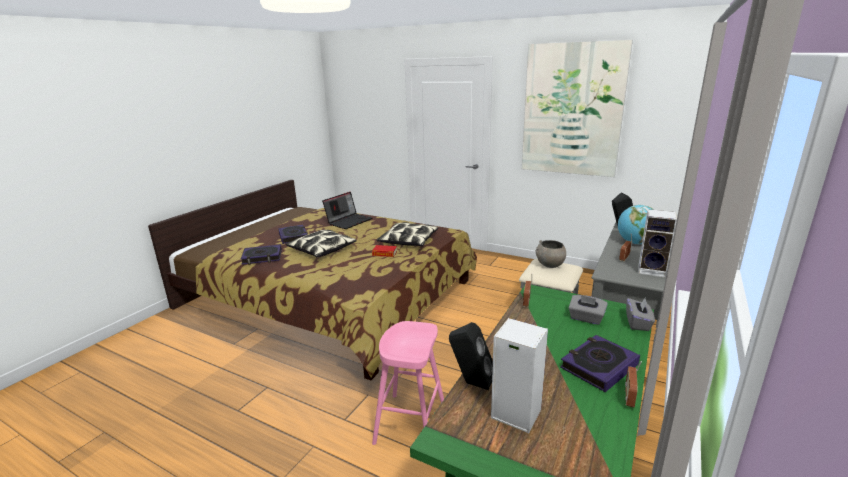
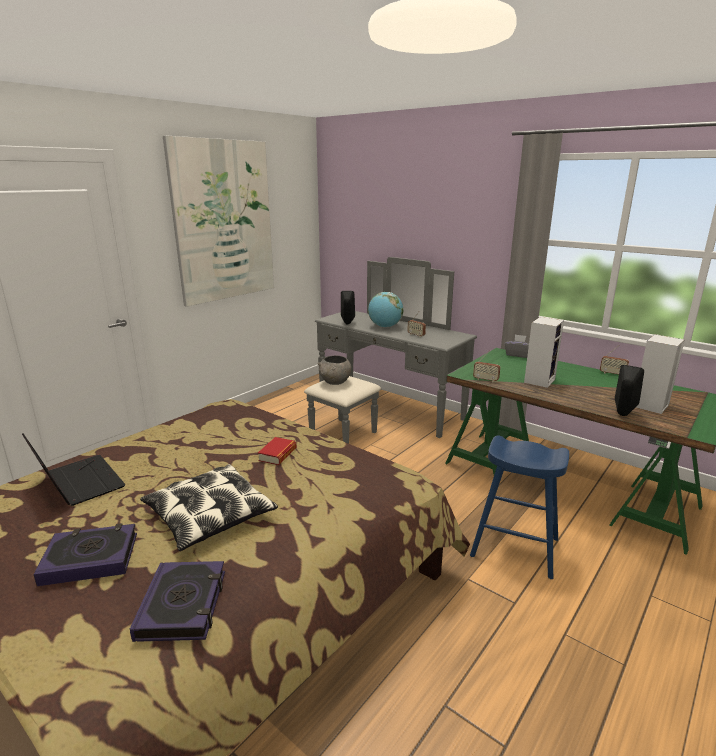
camera: 80 degrees left, 0 degrees up
pink stool [372,321,444,445] -> blue stool [470,435,569,579]
pillow [377,222,438,246] -> none
book [560,335,640,392] -> none
grey tissue box [569,295,608,325] -> none
speaker [638,209,677,278] -> speaker moved to [524,317,564,388]

